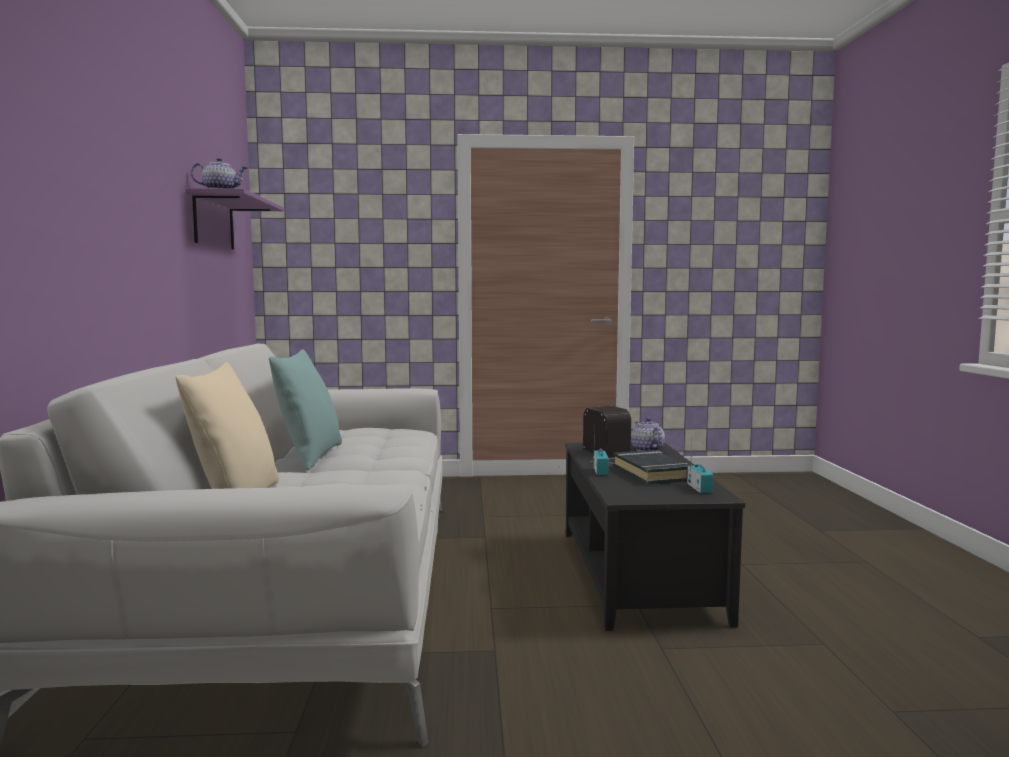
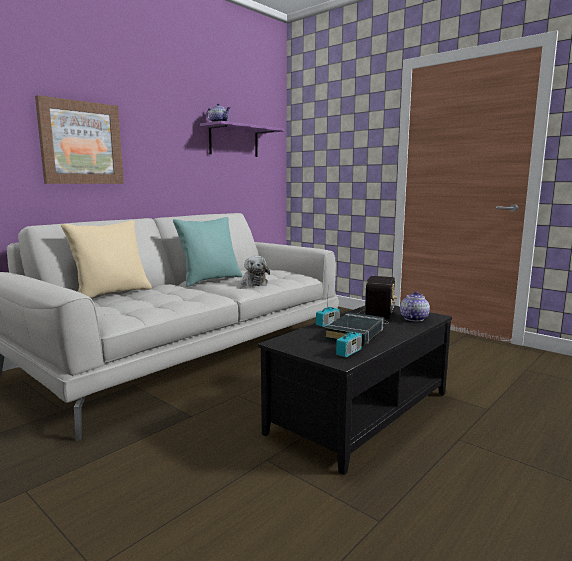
camera: 45 degrees right, 5 degrees up
none -> picture [35,95,124,184]
none -> plush toy [241,256,270,286]

